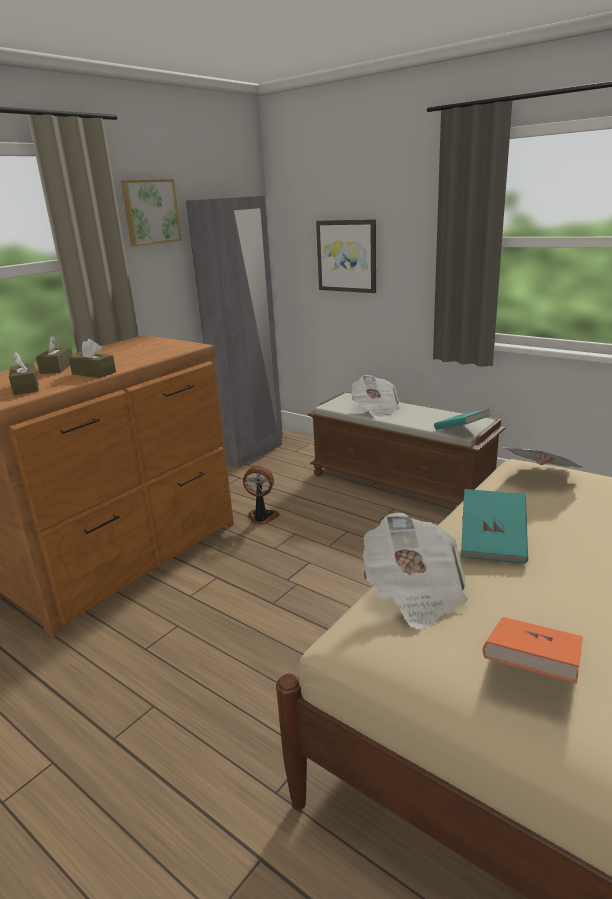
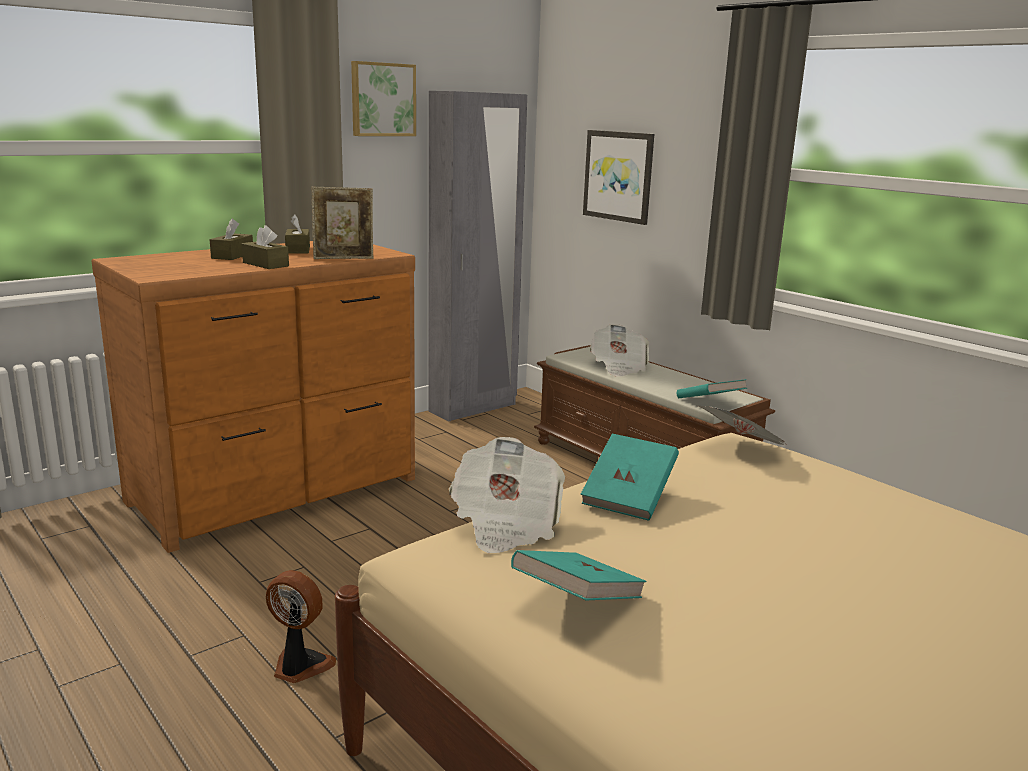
camera: 10 degrees right, 5 degrees down
brown tissue box [9,352,39,395] -> brown tissue box moved to [285,214,310,254]
fan [243,466,280,524] -> fan moved to [266,570,336,683]
orange book [483,617,583,684] -> turquoise book [511,550,646,600]
none -> picture frame [311,186,373,259]

